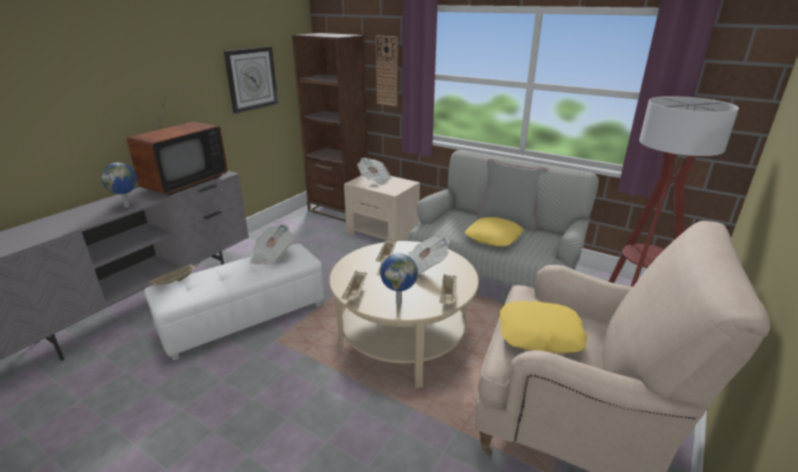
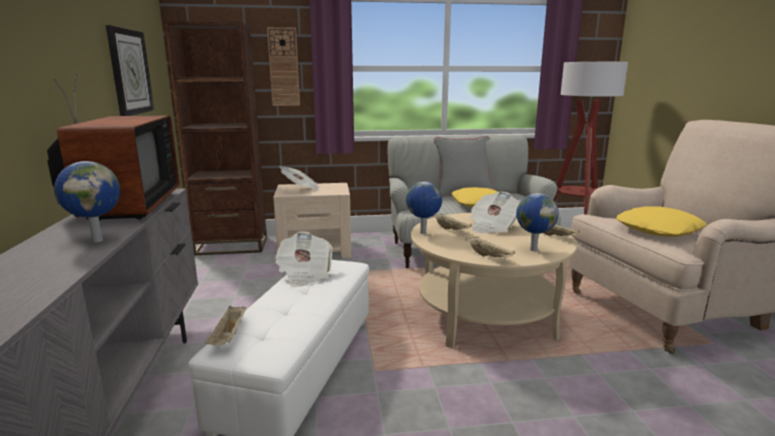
camera: 40 degrees left, 10 degrees down
none -> globe [406,181,442,234]

